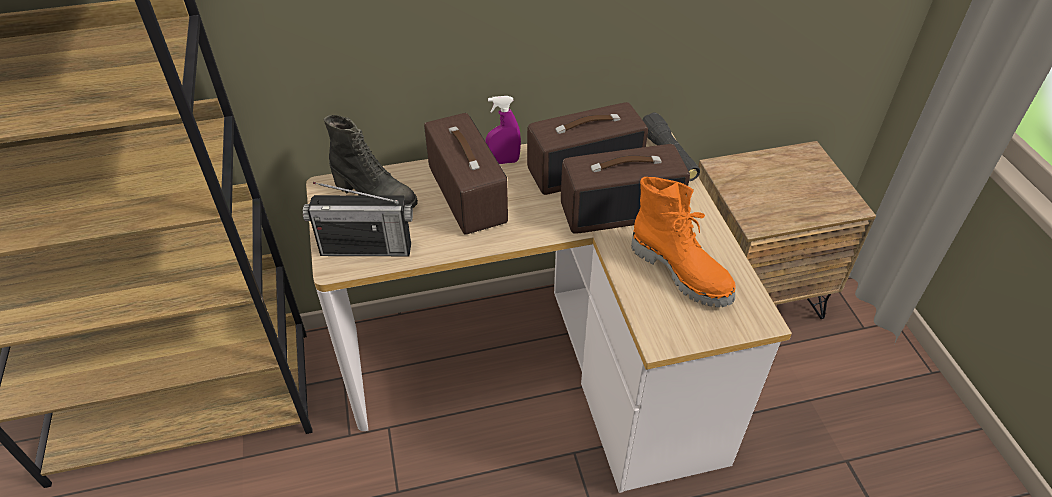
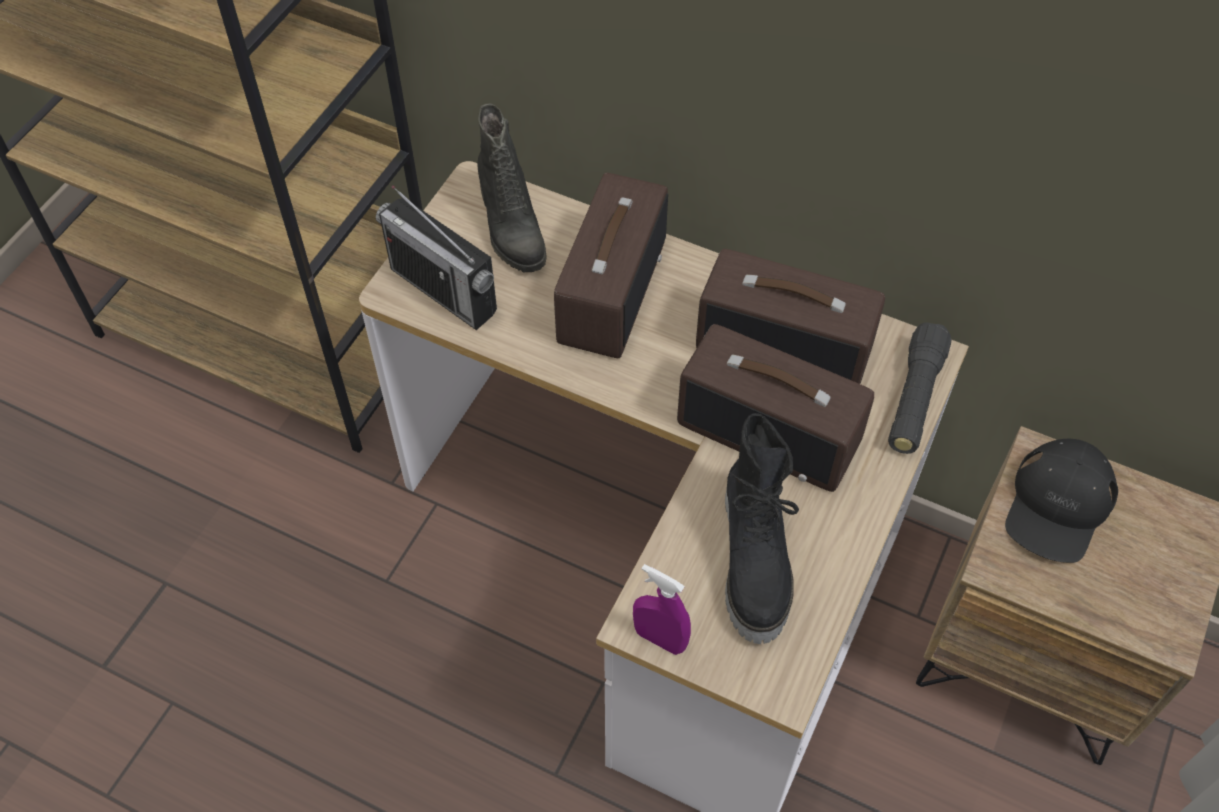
camera: 40 degrees right, 10 degrees up
purple spray bottle [485,96,521,164] -> purple spray bottle moved to [633,564,691,655]
orange boot [631,177,736,307] -> black boot [725,413,799,644]
none -> black cap [1005,439,1118,563]

